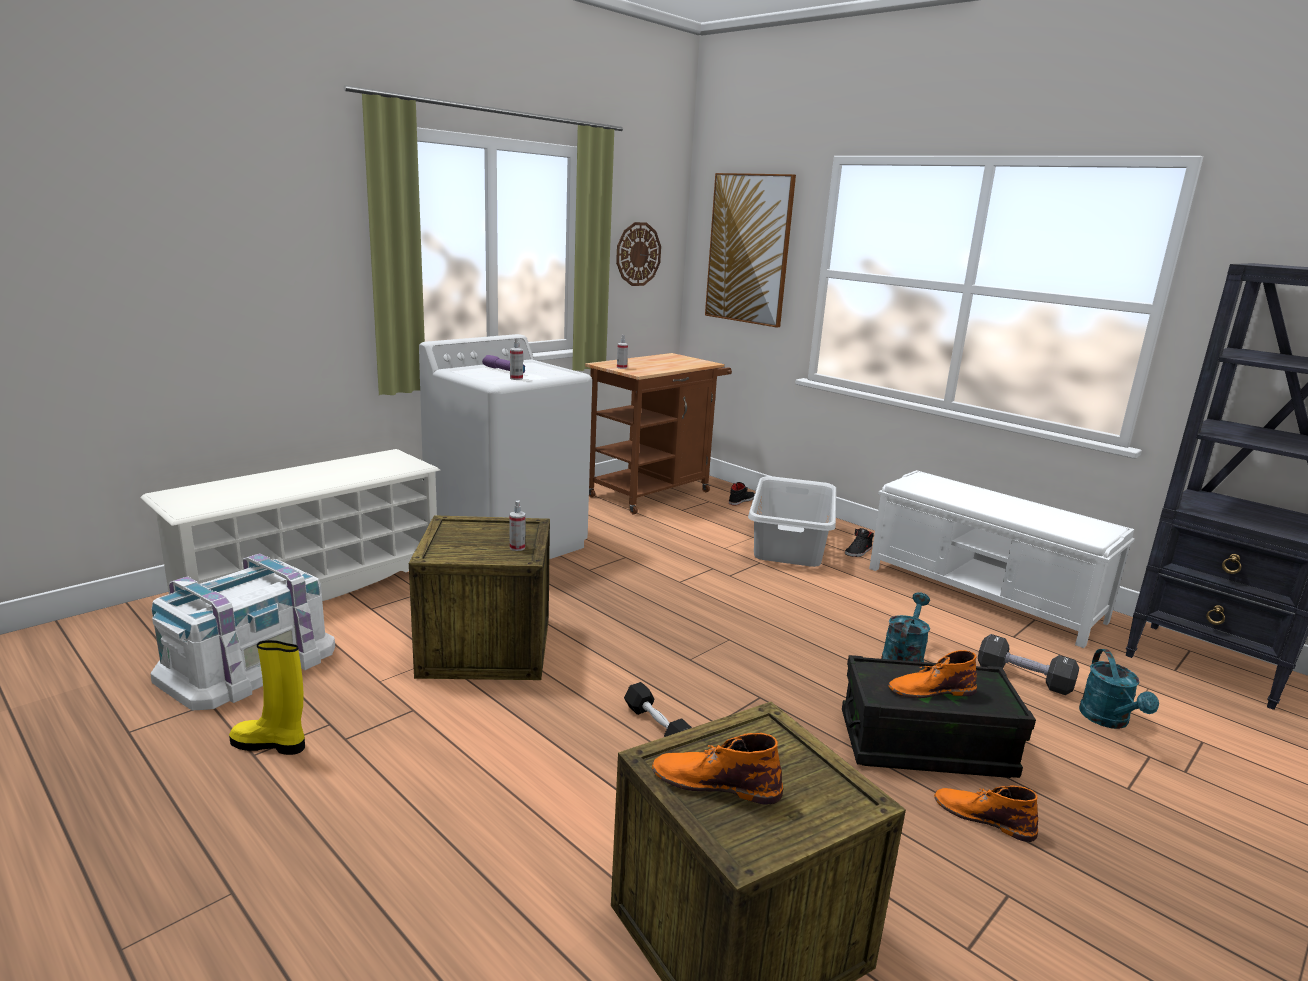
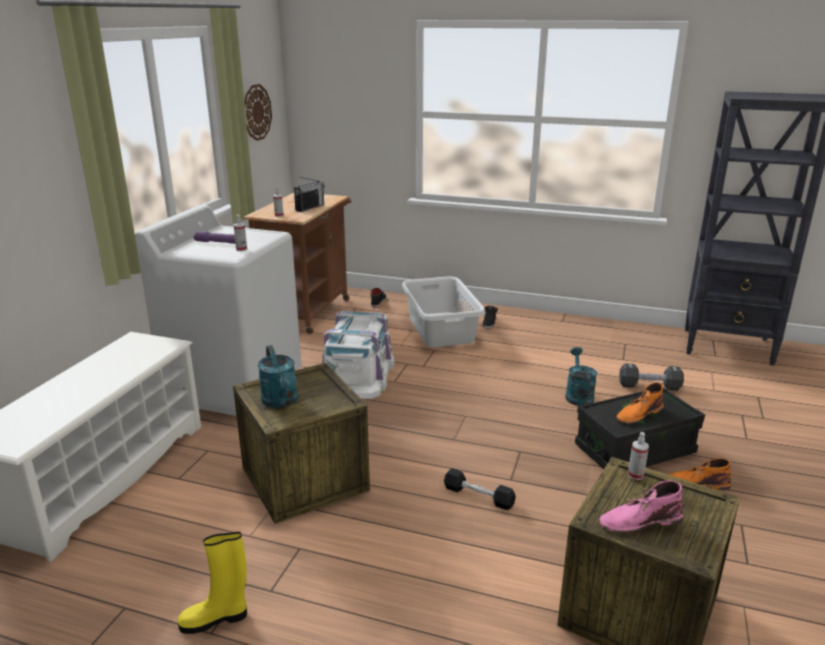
camera: 25 degrees left, 5 degrees up
white storage box [151,553,335,710] -> white storage box moved to [322,311,394,399]
spray bottle [510,501,525,551] -> spray bottle moved to [628,432,649,480]
orange boot [652,733,783,805] -> pink boot [599,480,683,533]
picture [705,173,796,327] -> none
white bench [869,470,1135,648] -> none
turquoise watering can [1079,649,1159,729] -> turquoise watering can moved to [258,345,298,408]
none -> radio [294,177,325,212]

